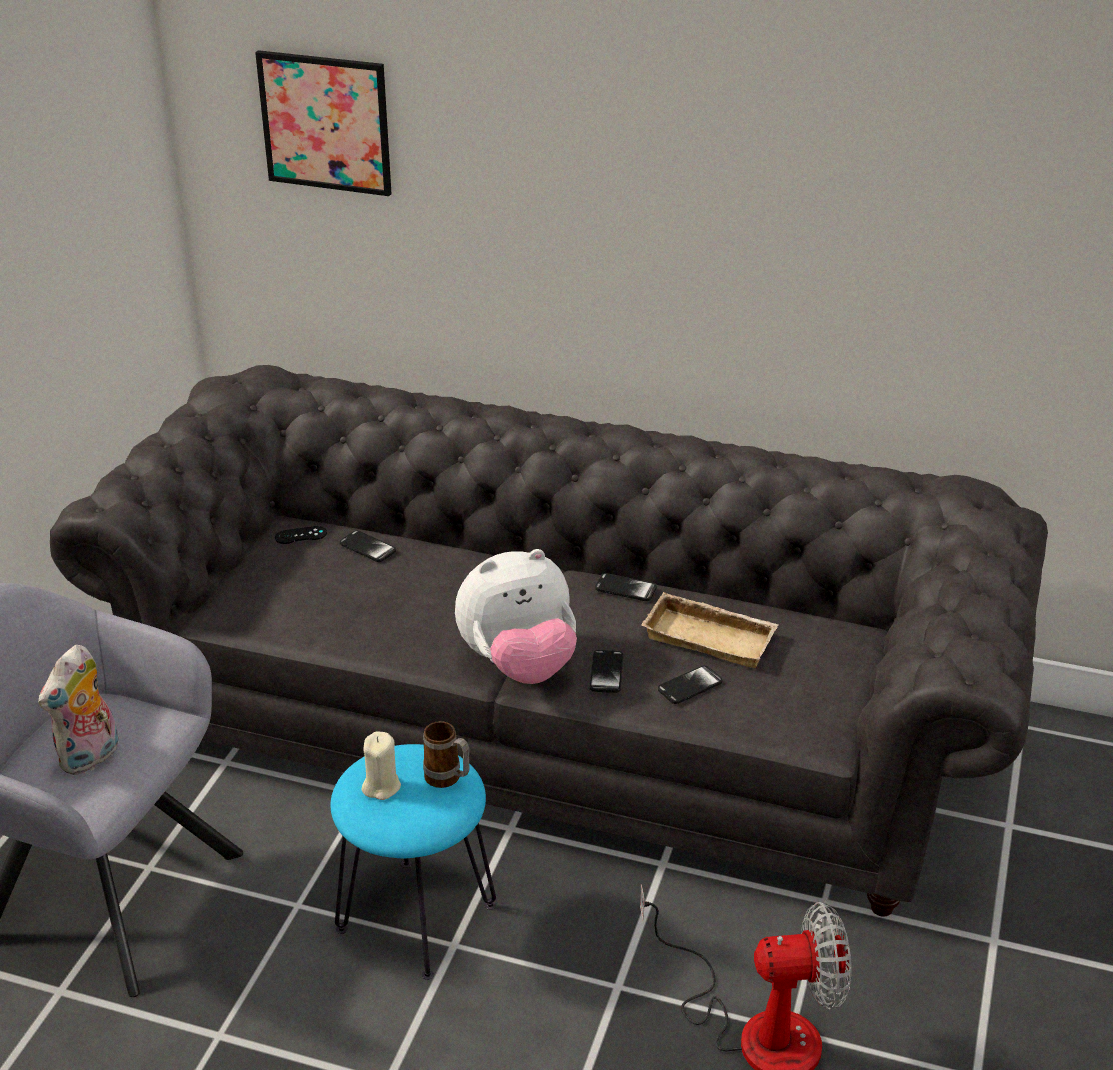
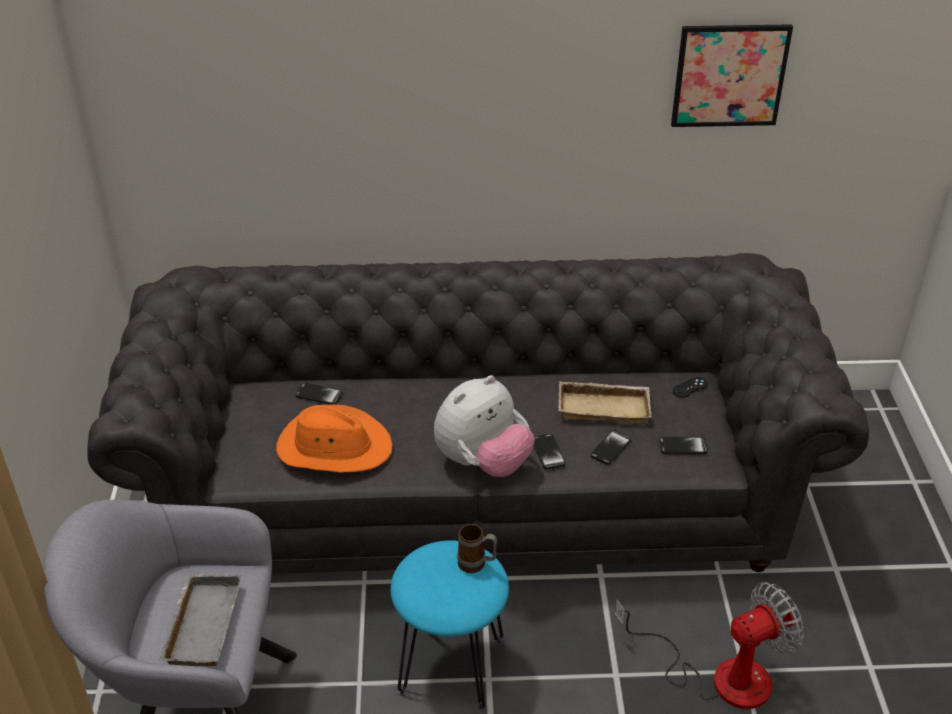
camera: 20 degrees left, 5 degrees up
plush toy [38,645,119,775] -> grey tray [159,574,241,667]
picture [255,50,392,196] -> picture moved to [671,24,793,127]
black game controller [275,526,327,544] -> black game controller moved to [672,377,708,398]
beige candle [362,731,401,800] -> none
phone [595,573,657,601] -> phone moved to [659,437,708,454]
none -> orange hat [276,404,393,473]

